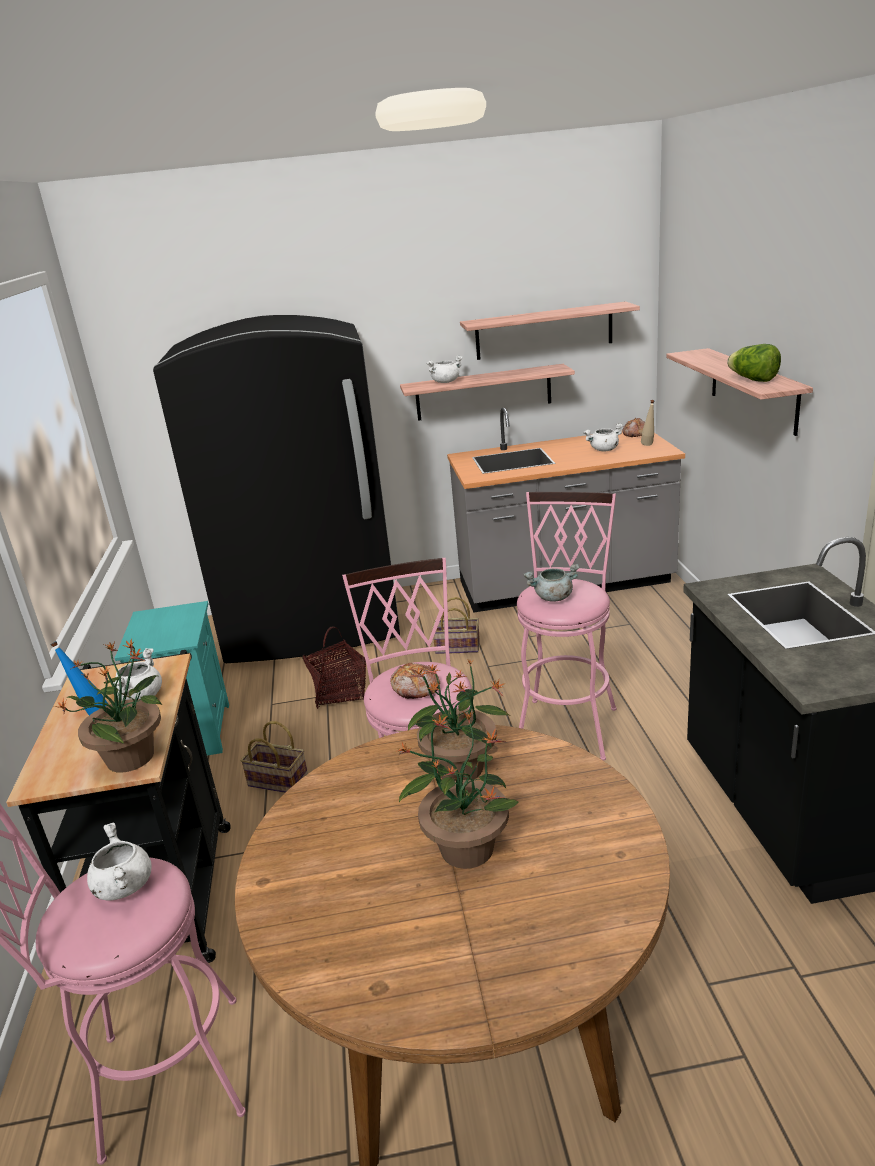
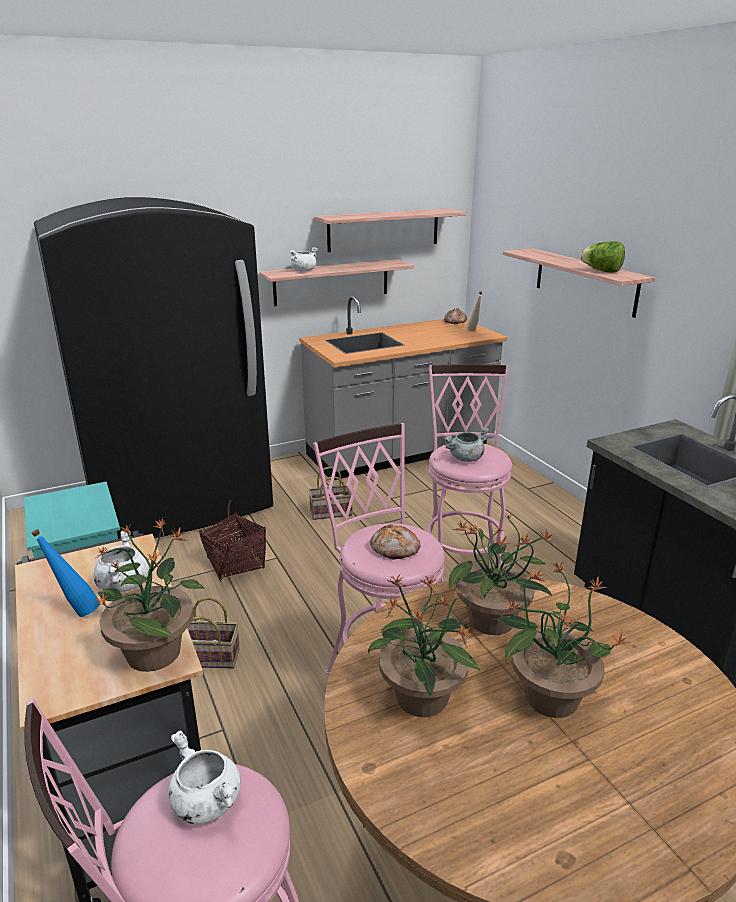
camera: 20 degrees left, 0 degrees up
white cooking pot [583,423,623,451] -> none
none -> potted plant [368,574,480,717]

